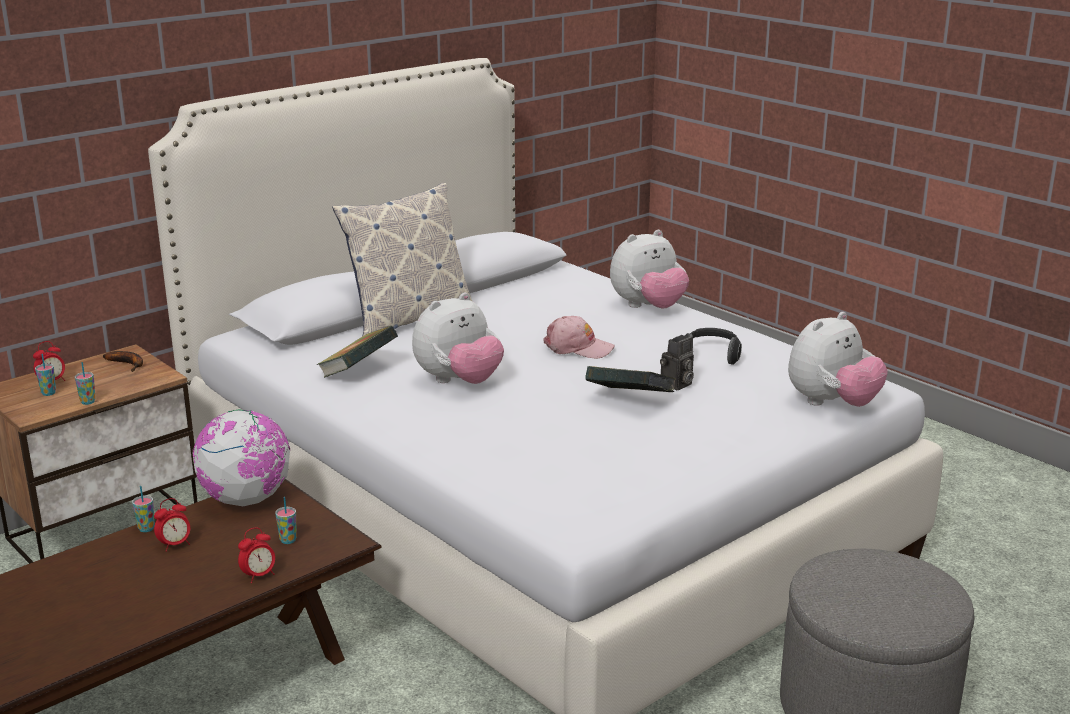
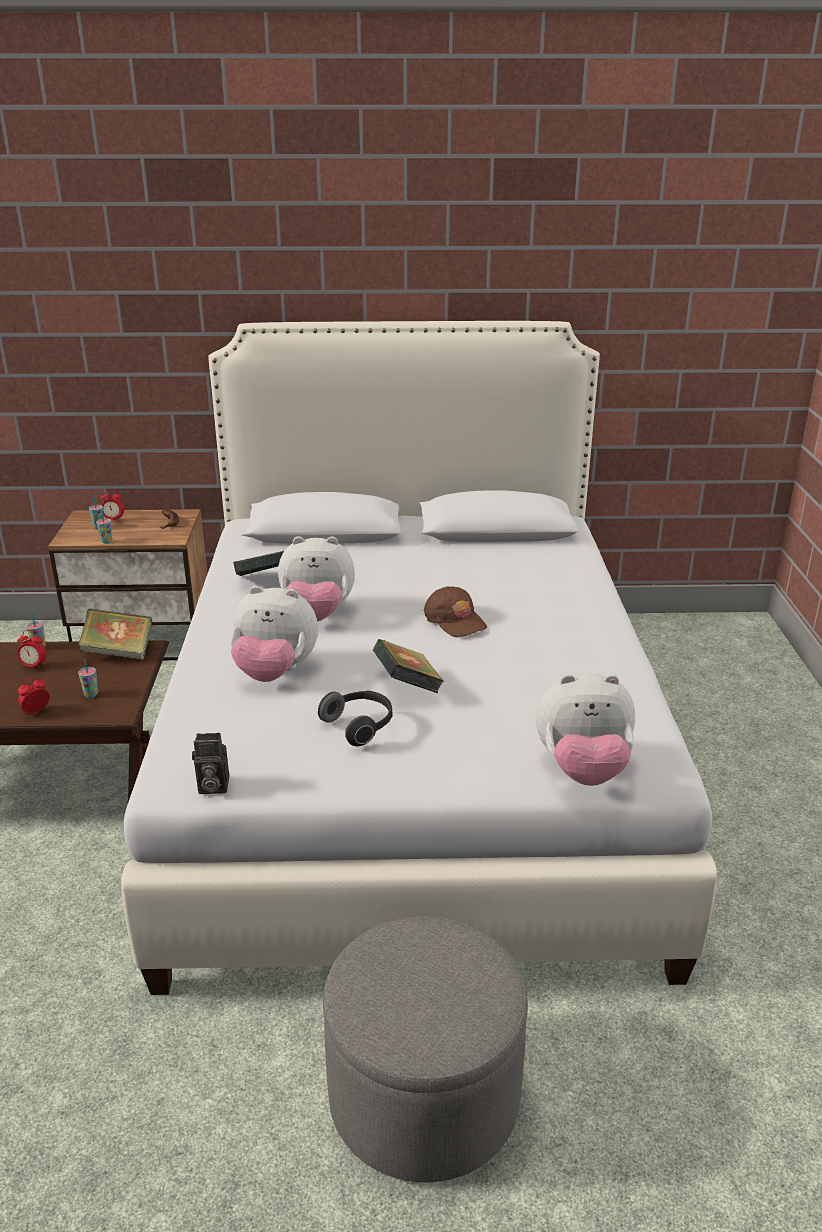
camera: 40 degrees right, 5 degrees up
globe [192,409,290,506] -> book [78,608,152,660]
alarm clock [238,528,275,583] -> alarm clock turned 135 degrees clockwise [18,678,50,714]
pillow [332,183,473,336] -> none
pink cap [543,316,615,359] -> brown cap [424,586,487,638]
plush toy [610,230,689,308] -> plush toy moved to [231,586,318,682]
camera [660,335,694,390] -> camera moved to [192,733,229,794]
headphones [685,328,742,365] -> headphones moved to [318,690,393,746]

